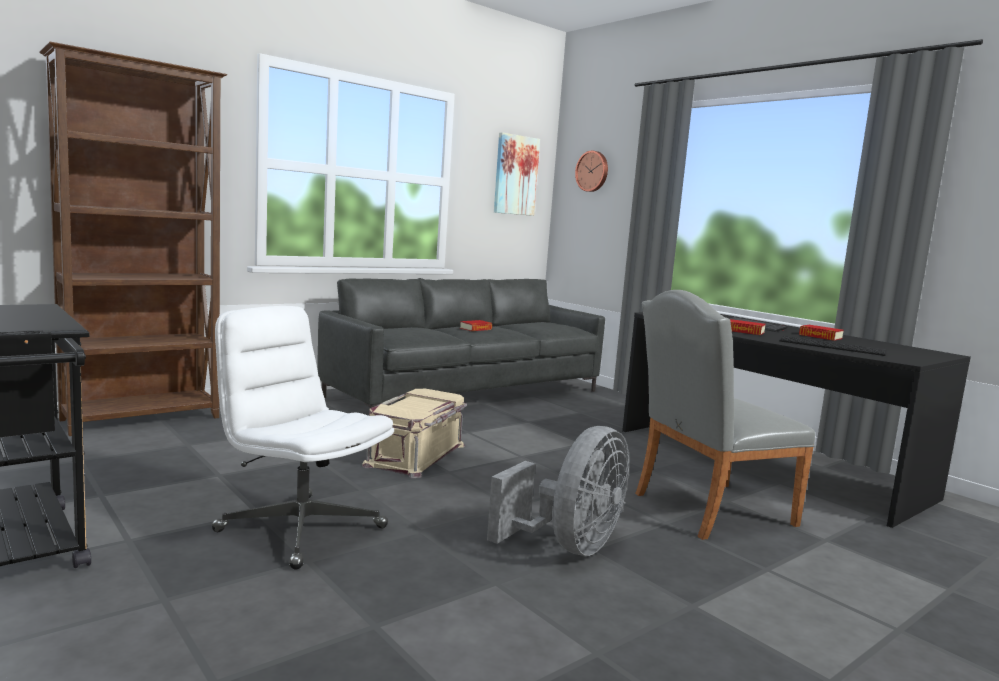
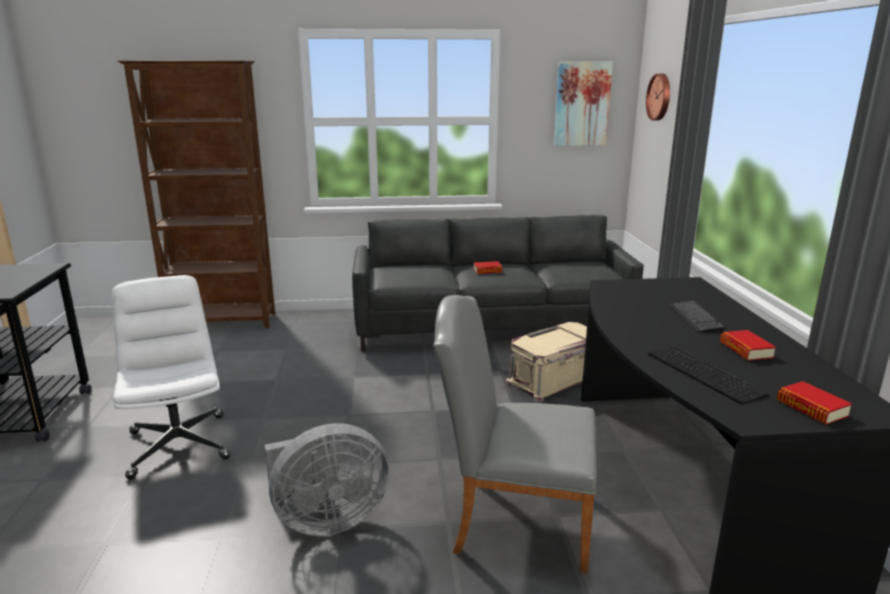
camera: 35 degrees right, 10 degrees up
beige storage box [362,389,467,478] -> beige storage box moved to [505,322,587,402]
book [730,319,766,335] -> book moved to [777,381,852,425]

